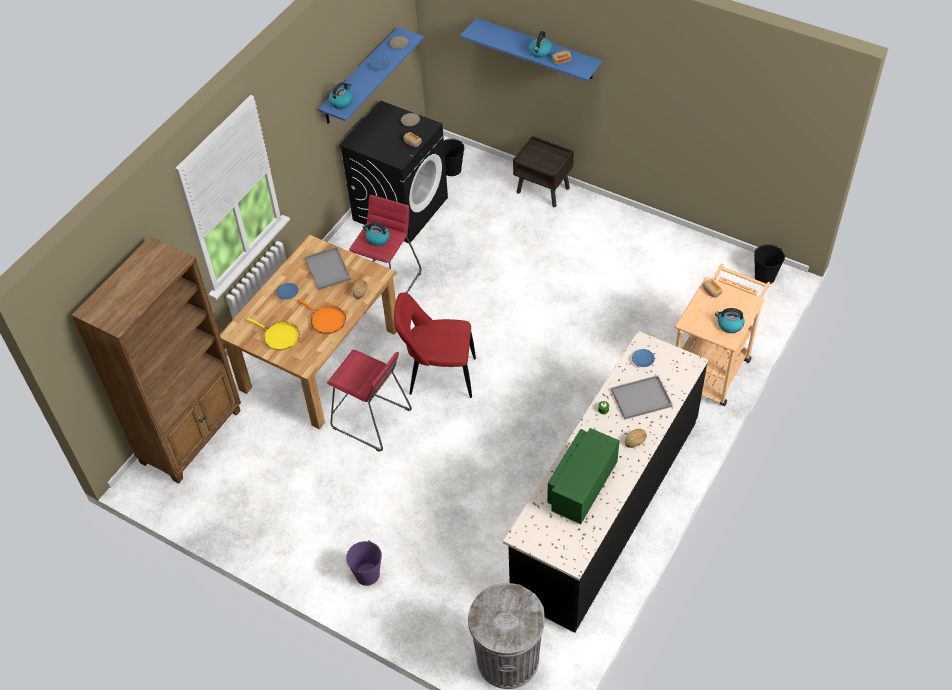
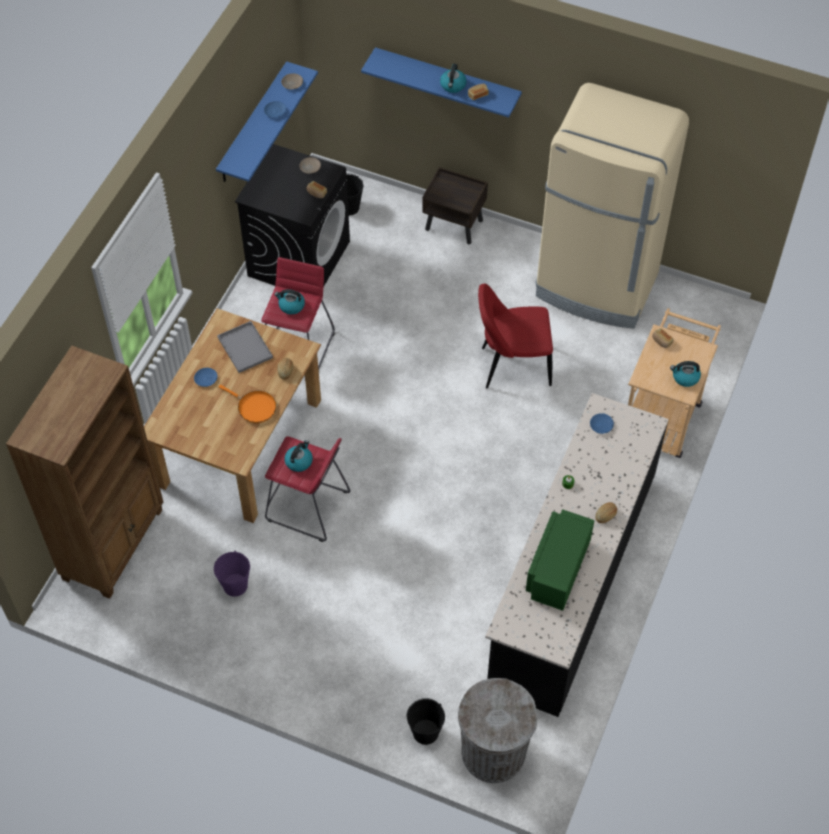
camera: 10 degrees left, 5 degrees up
yellow frying pan [247,318,299,351] -> none
kettle [329,82,353,109] -> kettle moved to [284,440,313,472]
purple bucket [346,540,382,586] -> purple bucket moved to [214,551,250,597]
red chair [394,292,476,398] -> red chair moved to [478,284,553,388]
grey tray [611,375,673,419] -> none
black bucket [754,244,785,284] -> black bucket moved to [407,698,445,745]
none -> beige fridge [535,83,689,328]

